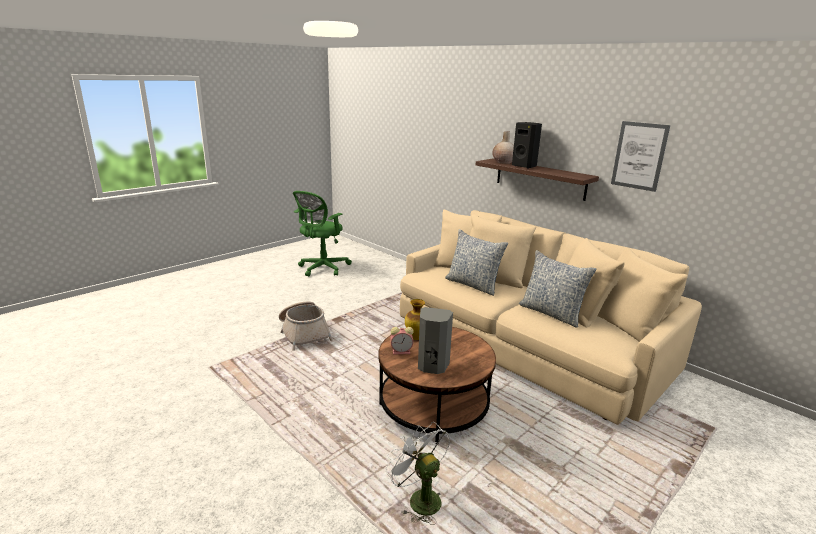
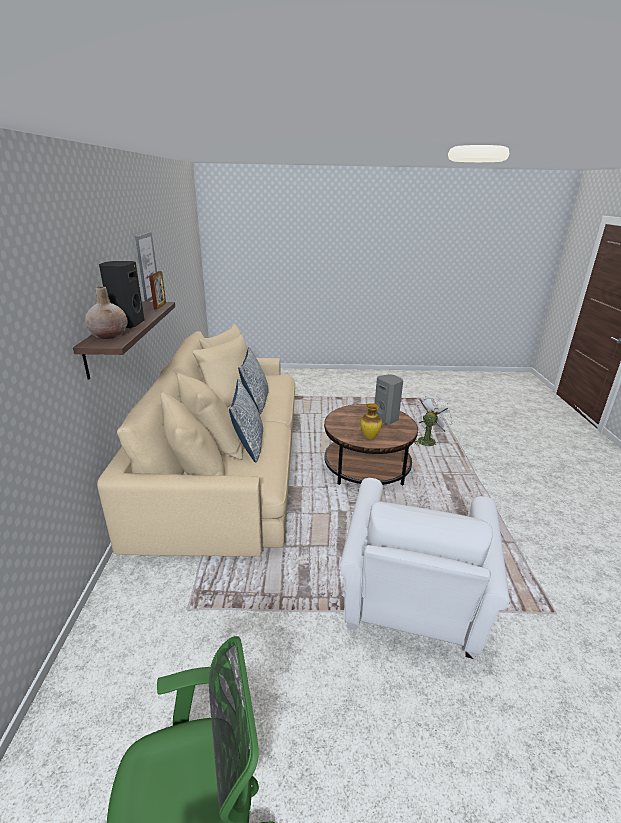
camera: 135 degrees left, 5 degrees up
basket [279,302,333,351] -> white armchair [339,478,509,659]
white fan [385,422,450,525] -> white fan turned 150 degrees counterclockwise [414,396,454,446]
alarm clock [390,327,414,354] -> none
none -> picture frame [149,271,166,310]

